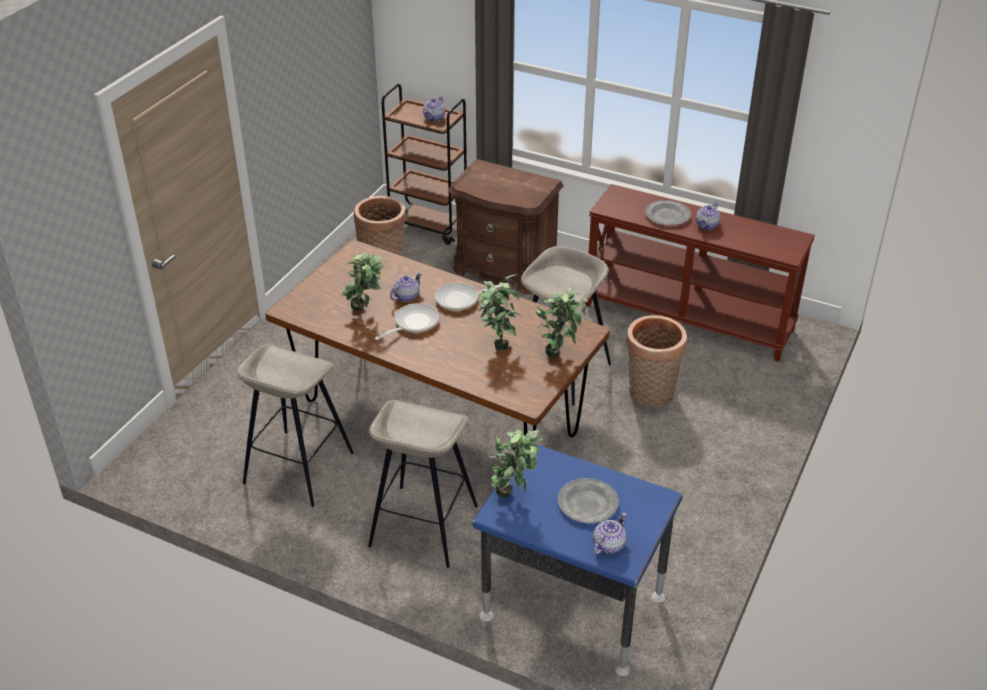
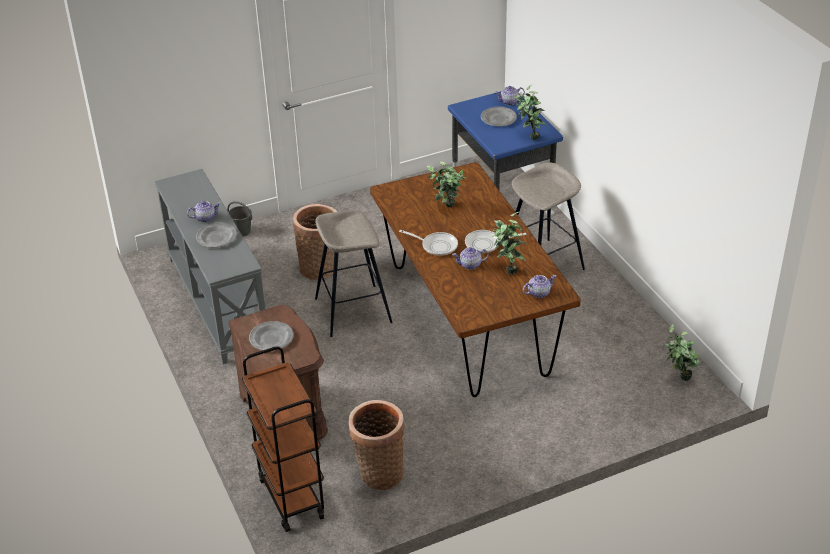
camera: 140 degrees left, 0 degrees up
grey stool [236,344,354,507] -> none
teapot [423,96,445,122] -> teapot moved to [523,275,556,298]
potted plant [535,287,588,358] -> potted plant moved to [665,324,701,381]
brown console table [585,184,815,362] -> grey console table [154,169,265,364]
none -> grey bucket [227,201,252,236]
none -> grey plate [249,321,294,351]

